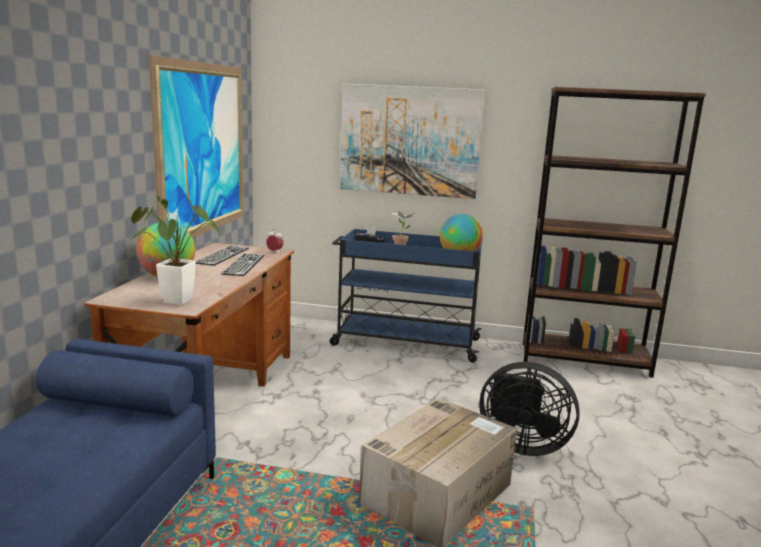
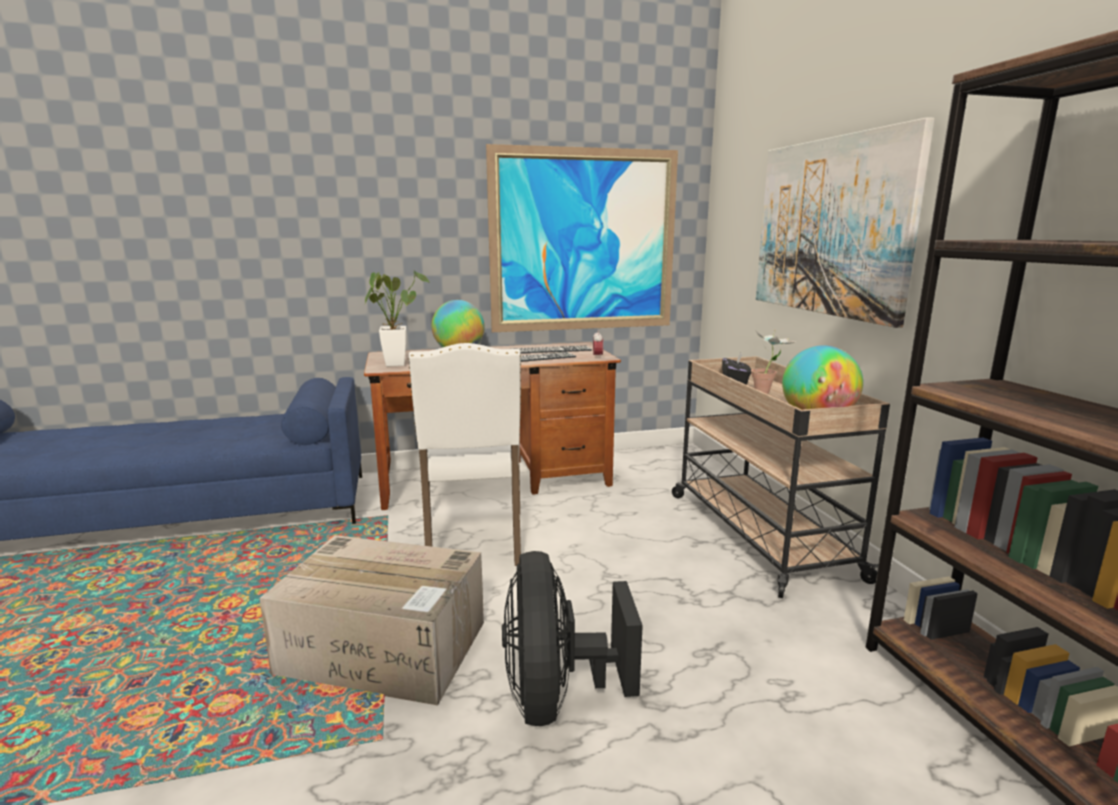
camera: 65 degrees right, 0 degrees up
blue cart [330,229,482,363] -> beige cart [672,356,890,598]
none -> white chair [408,343,521,566]

